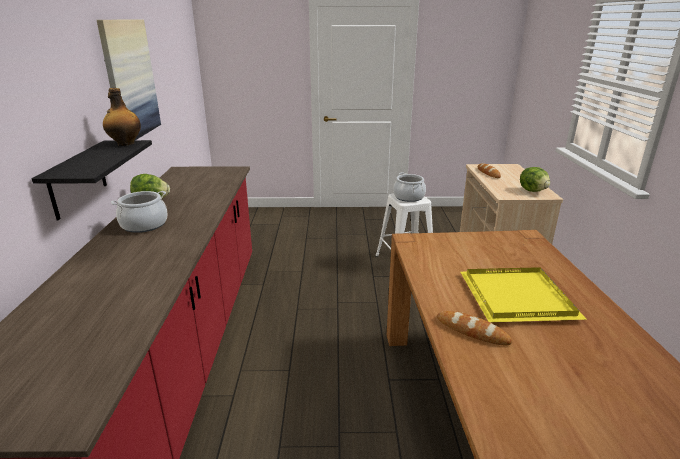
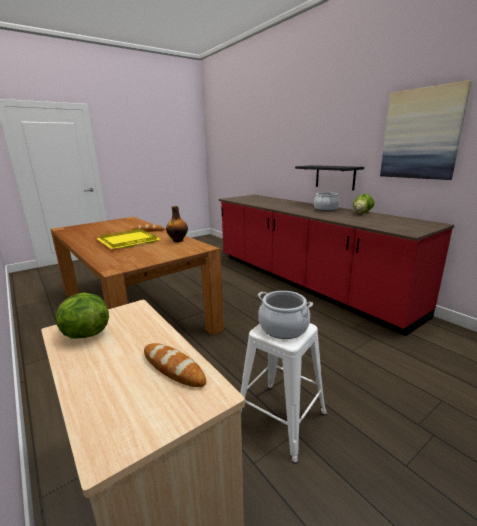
camera: 145 degrees right, 5 degrees down
bottle [103,88,141,146] -> bottle moved to [166,206,188,242]

